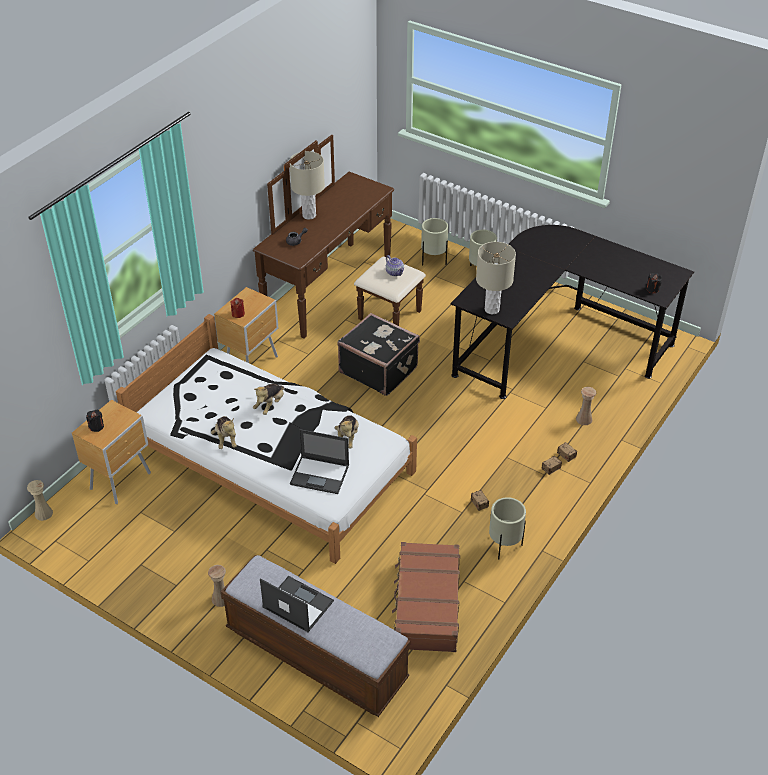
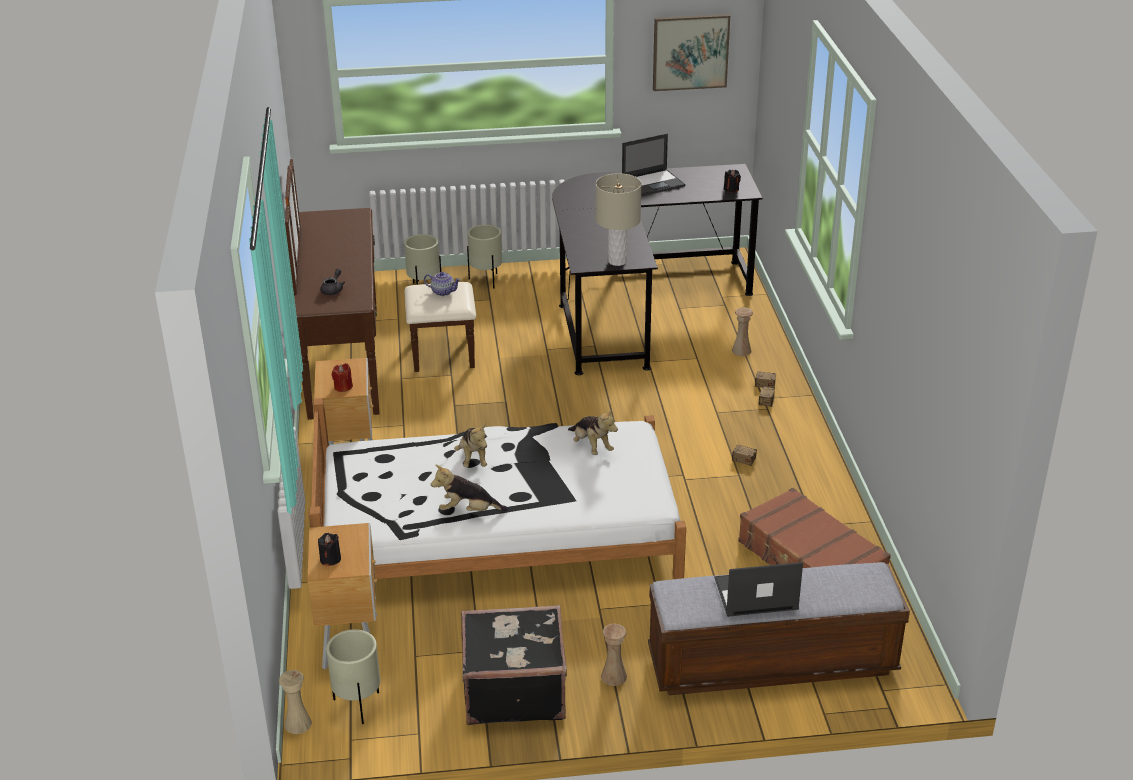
camera: 40 degrees left, 10 degrees down
plush toy [211,416,237,449] -> plush toy turned 150 degrees clockwise [431,465,509,511]
beige table lamp [290,151,325,220] -> none
laptop [290,429,349,494] -> laptop moved to [622,133,686,196]
black suitcase [337,313,420,396] -> black suitcase moved to [461,605,567,725]
beige planter [489,497,526,560] -> beige planter moved to [326,629,380,724]
none -> picture [653,14,730,91]

